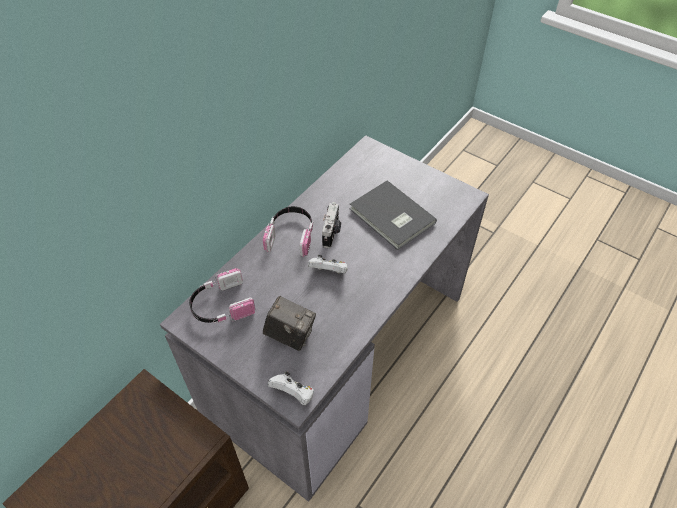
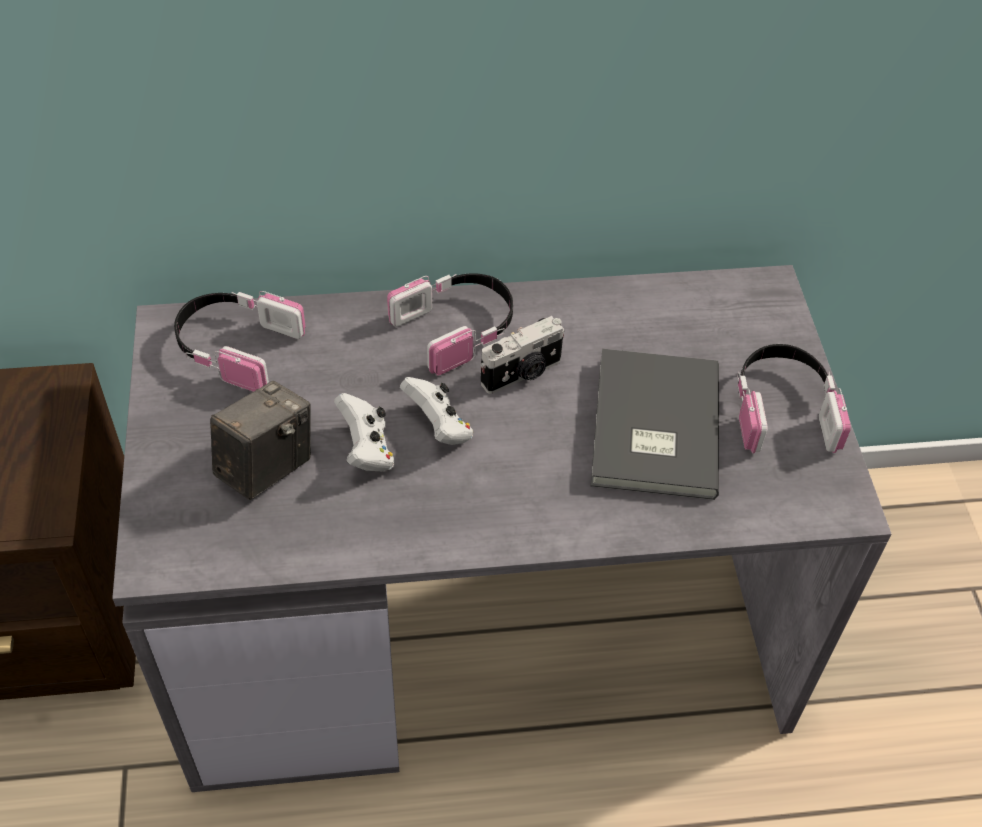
camera: 45 degrees right, 0 degrees up
camera [263,296,316,351] -> camera turned 120 degrees counterclockwise [210,381,311,500]
white game controller [268,372,314,405] -> white game controller moved to [334,393,394,471]
none -> headphones [737,344,851,453]

